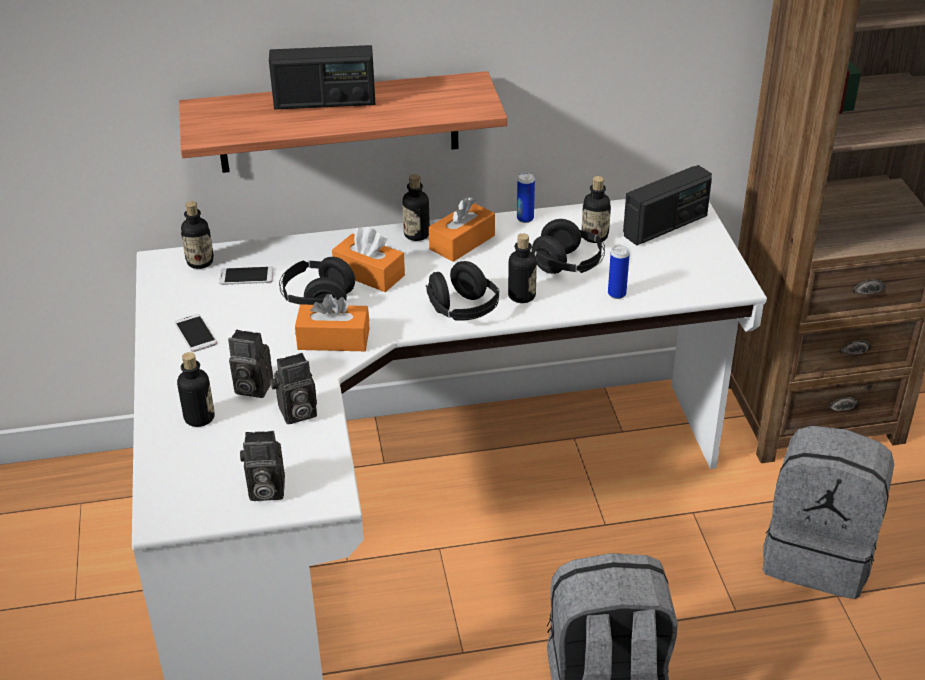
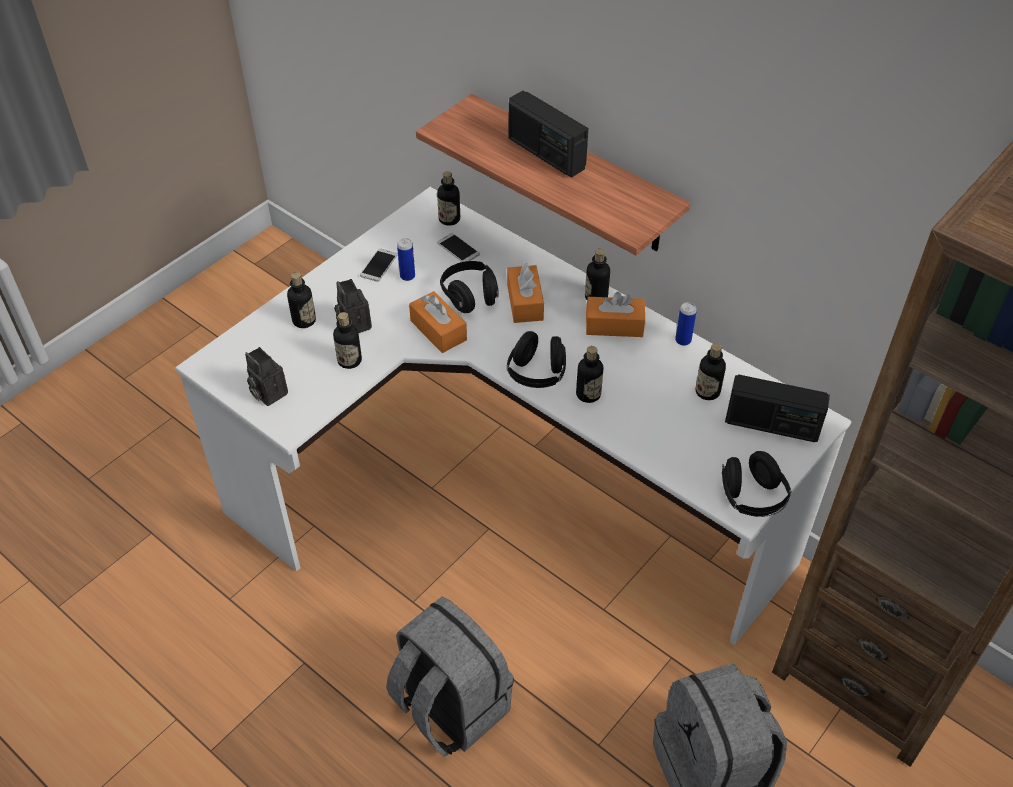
camera: 50 degrees right, 10 degrees up
camera [270,353,317,424] -> bottle [333,312,362,369]
black headphones [531,219,605,274] -> black headphones moved to [722,451,791,517]
can [608,245,630,299] -> can moved to [397,238,415,281]

